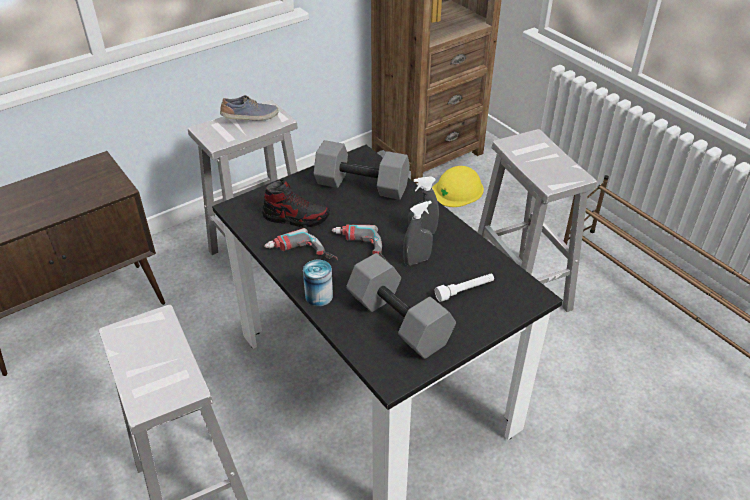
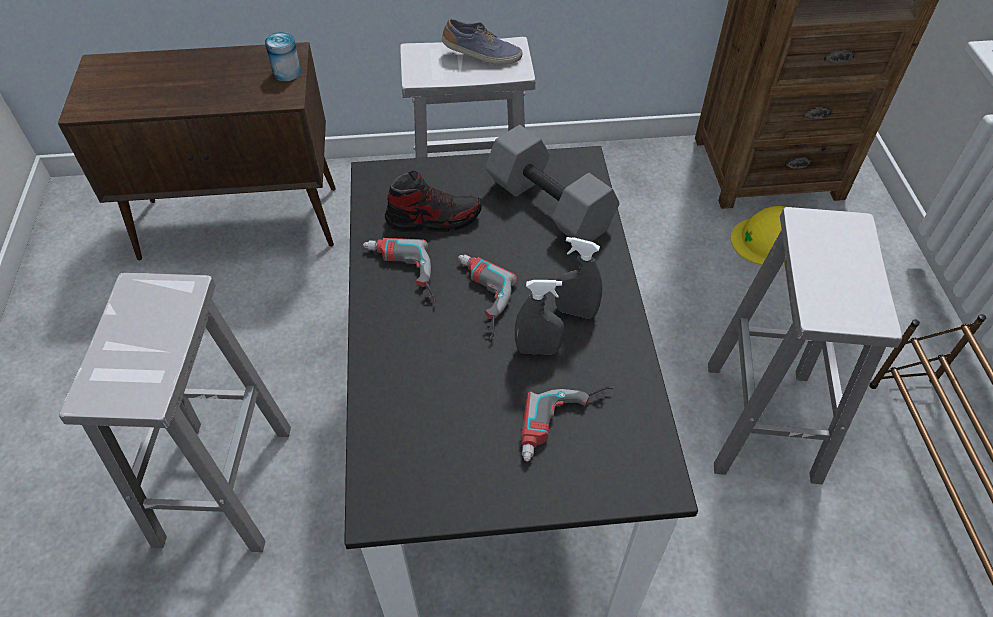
camera: 30 degrees right, 10 degrees up
shoe [262,179,330,227] -> shoe turned 45 degrees counterclockwise [385,171,482,232]
can [303,260,333,306] -> can moved to [265,32,301,81]
grey dumbbell [346,253,456,359] -> none
white flashlight [435,274,494,302] -> power drill [521,386,614,462]

